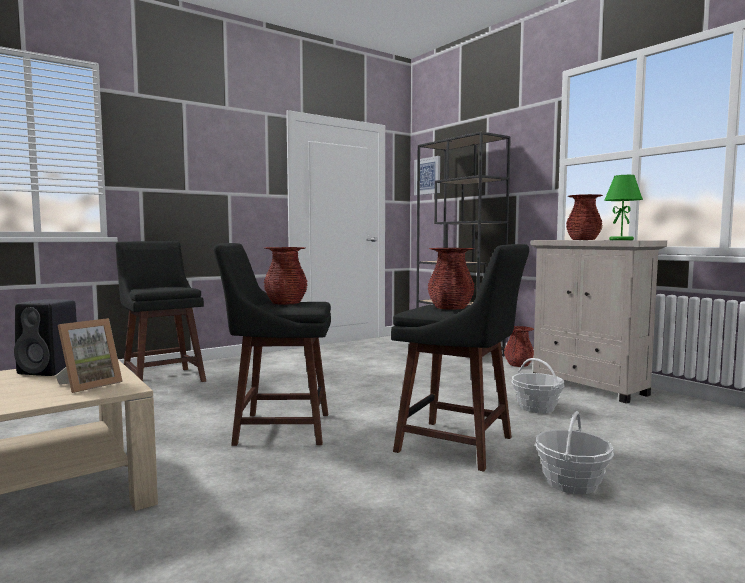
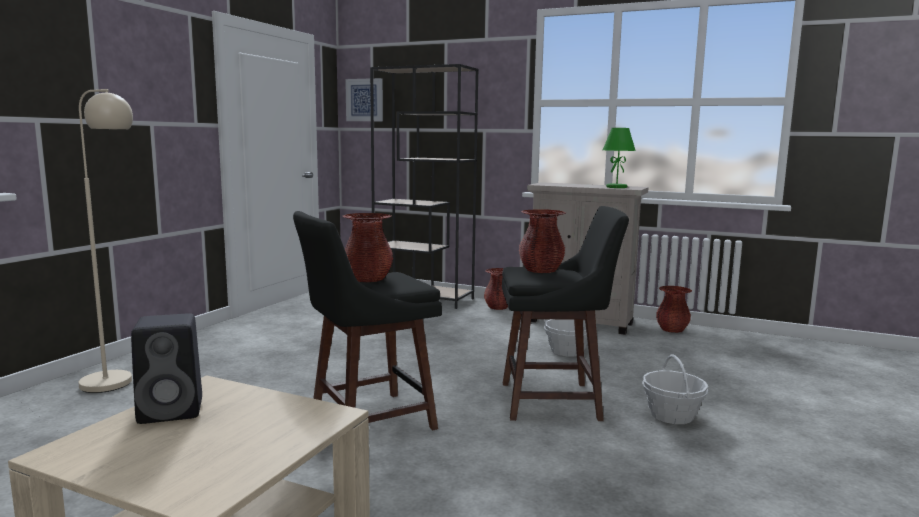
camera: 30 degrees left, 5 degrees up
picture frame [55,318,123,393] -> none
black stool [116,241,206,382] -> beige floor lamp [78,89,133,393]
red vase [566,194,603,240] -> red vase moved to [656,286,692,333]

